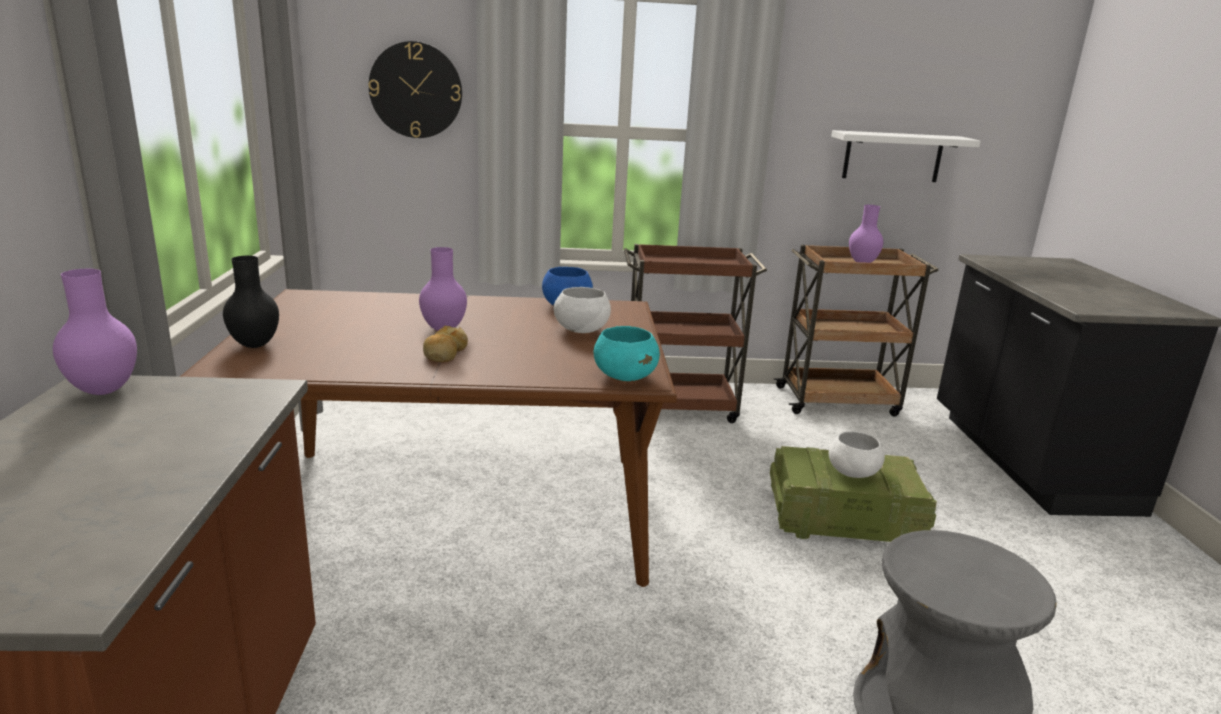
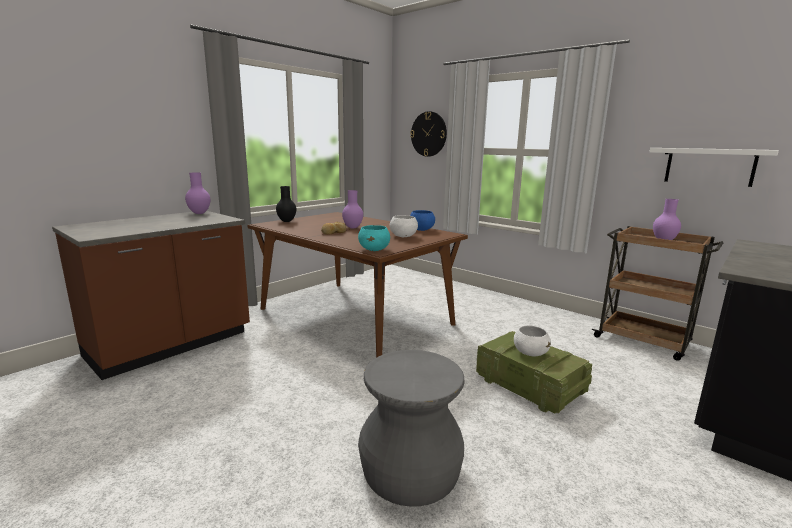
camera: 45 degrees right, 5 degrees down
brown cart [624,244,767,423] -> none

